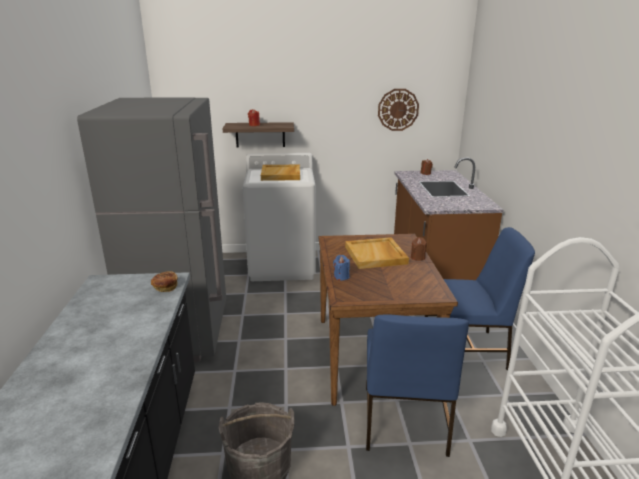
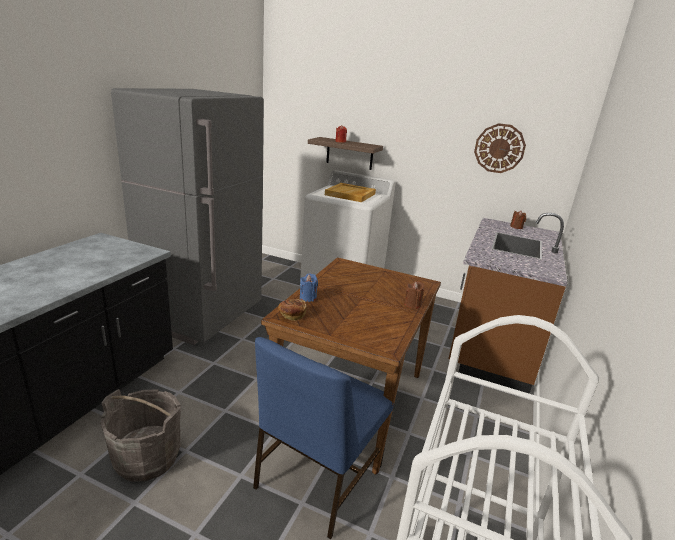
camera: 25 degrees right, 0 degrees up
bread [151,271,178,292] -> bread moved to [278,299,307,321]
beige tray [345,237,409,269] -> none
blue chair [425,227,535,370] -> none

